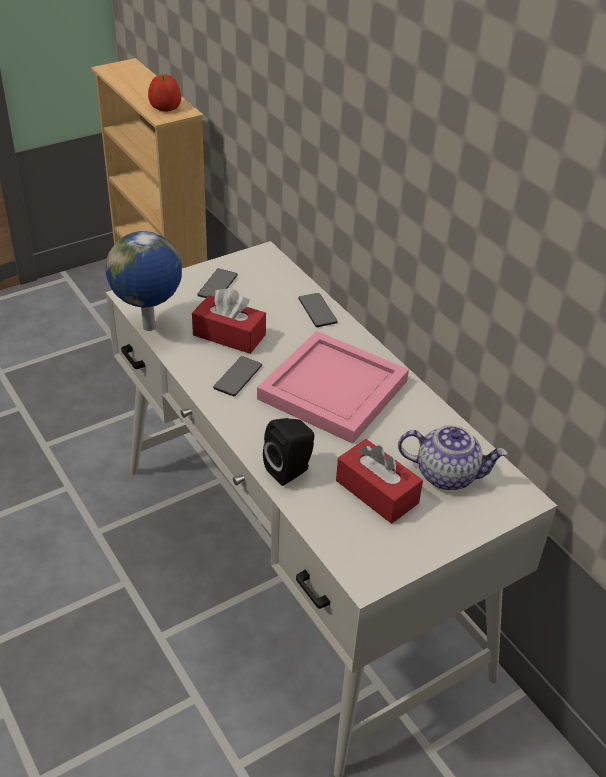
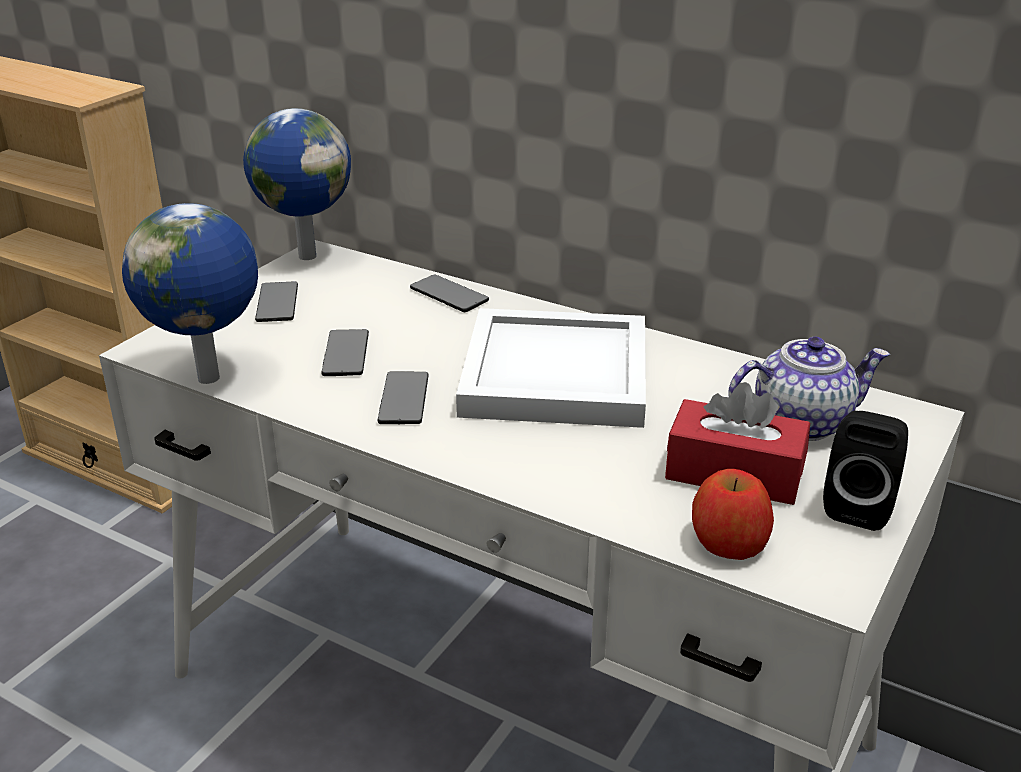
camera: 25 degrees left, 10 degrees down
apple [148,74,181,112] -> apple moved to [692,469,774,560]
red tissue box [192,288,266,354] -> phone [321,329,369,376]
pink tray [257,331,409,444] -> white tray [456,308,646,428]
black speaker [263,418,314,486] -> black speaker moved to [823,411,908,531]
none -> globe [243,108,351,260]

